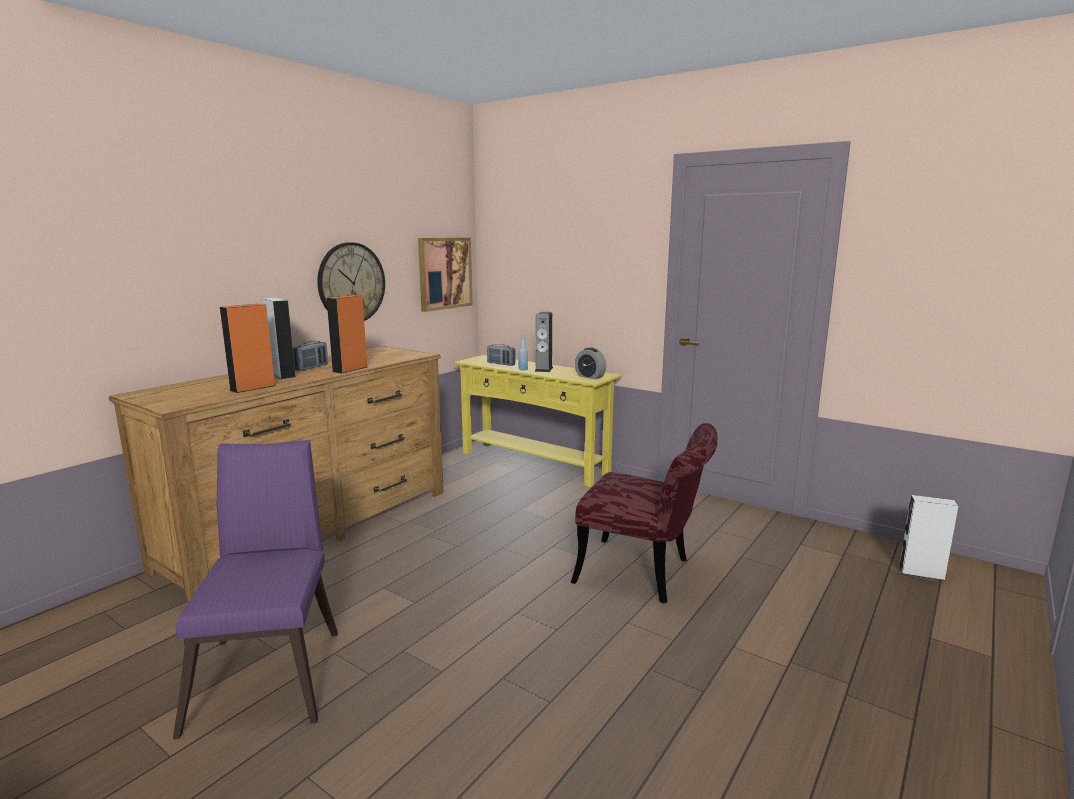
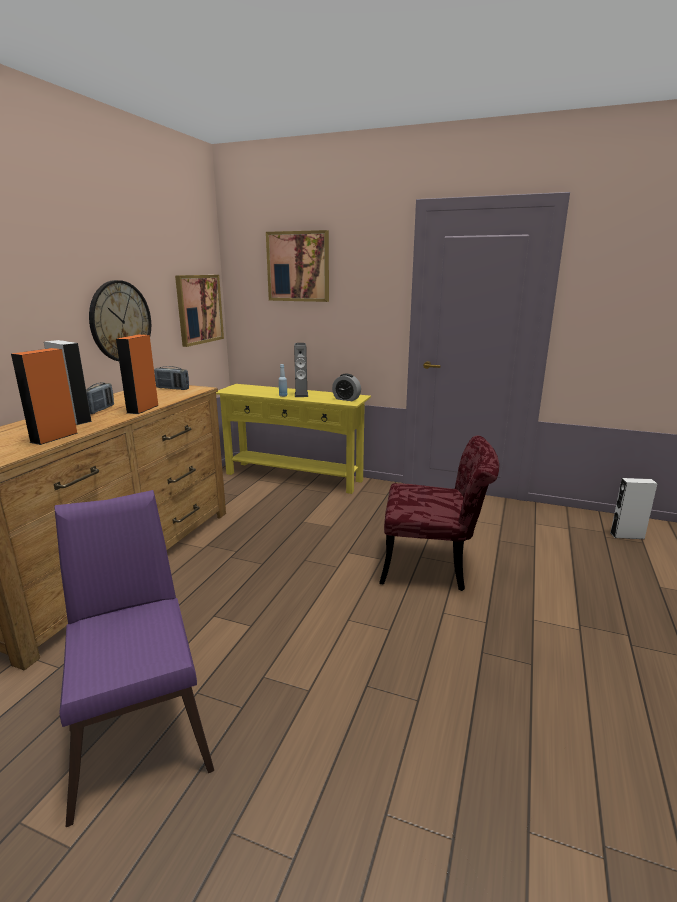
camera: 15 degrees left, 5 degrees up
radio [487,344,516,366] -> radio moved to [154,366,189,390]
none -> picture [266,230,329,302]

